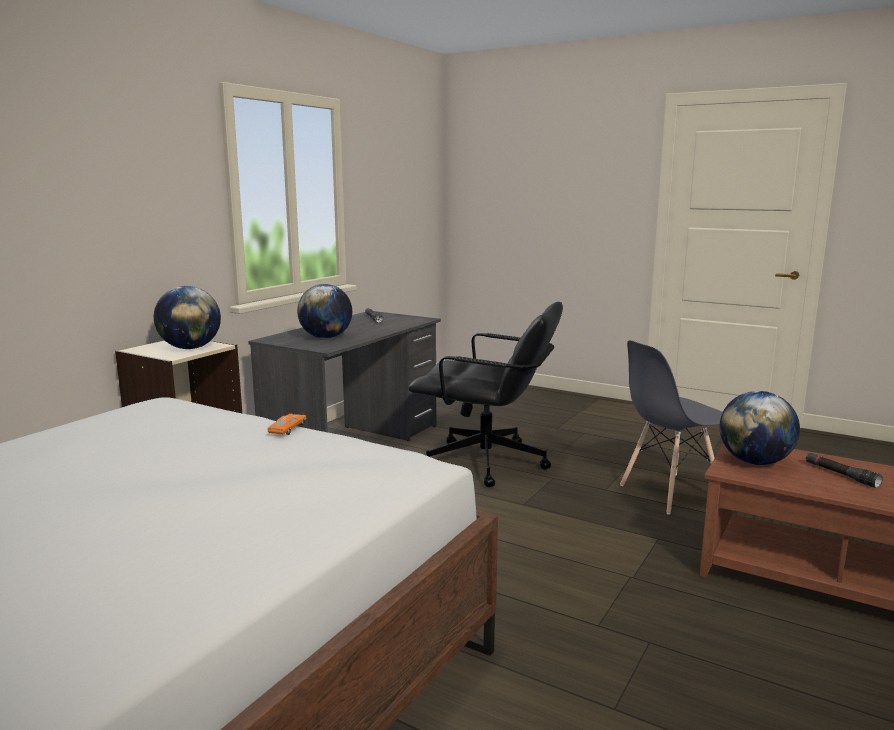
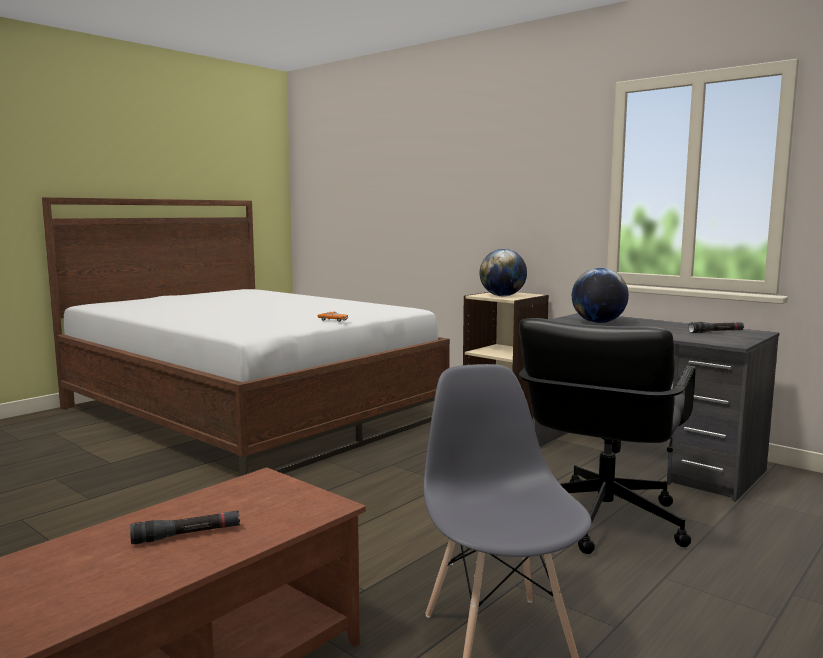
camera: 100 degrees right, 5 degrees down
globe [720,391,800,465] -> none

